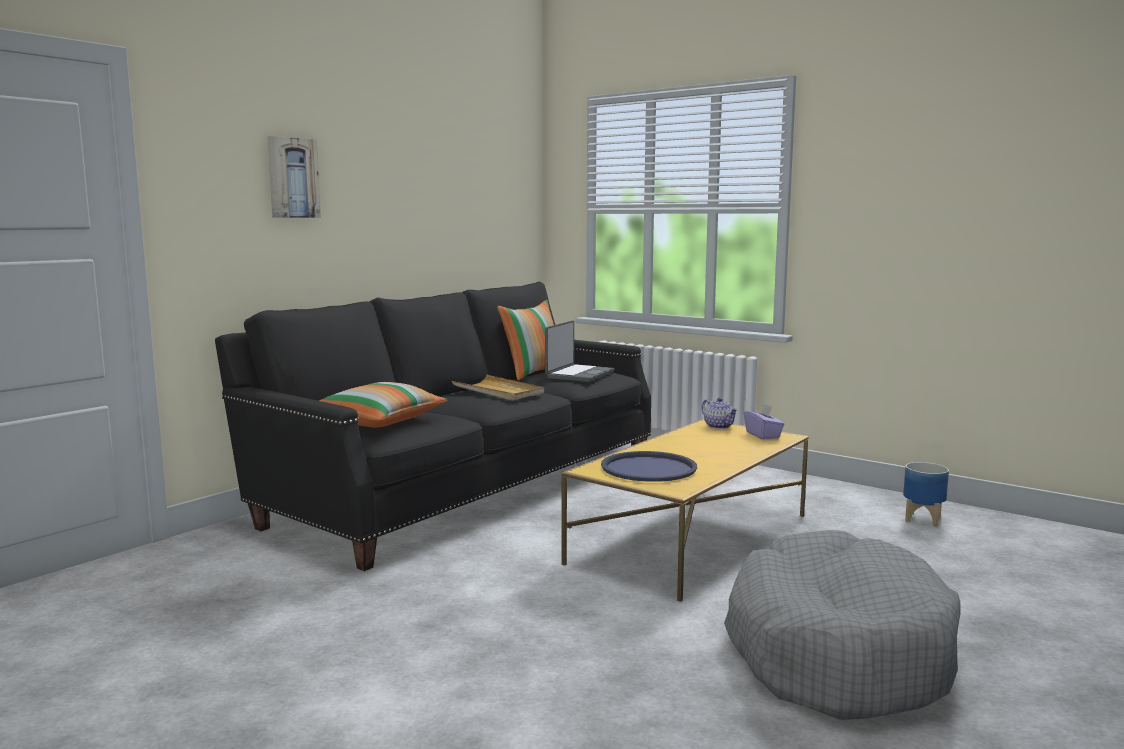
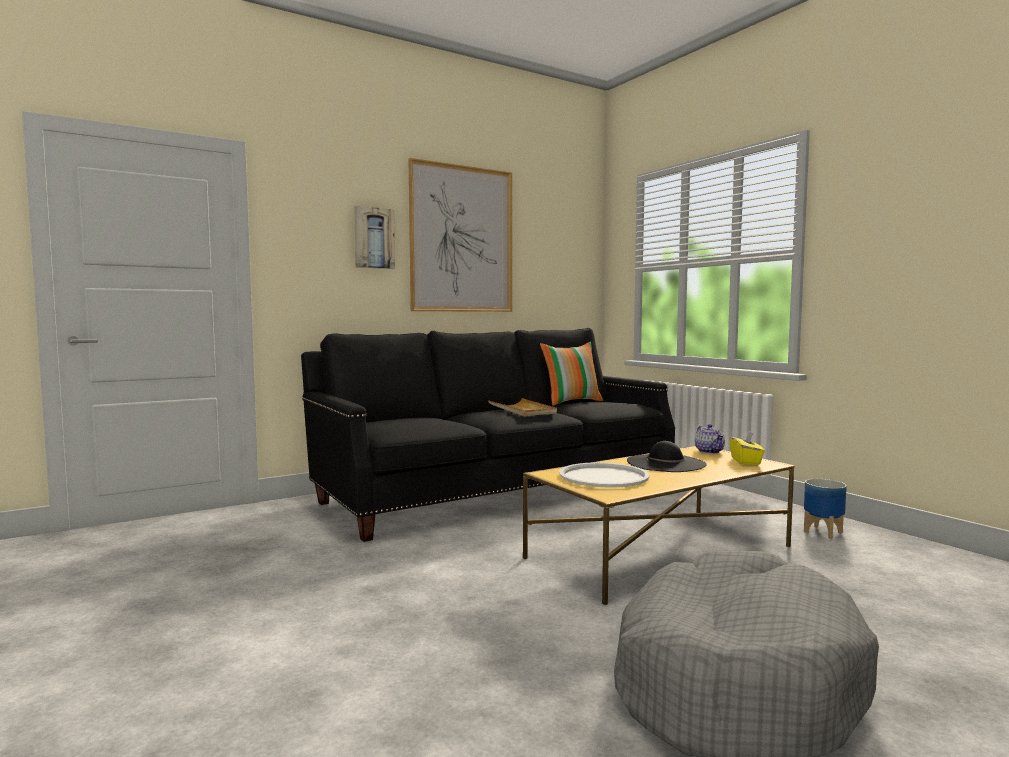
camera: 20 degrees right, 5 degrees down
pillow [319,382,448,428] -> none
laptop [545,321,615,382] -> none
blue tray [601,451,697,482] -> white tray [559,462,649,488]
purple tissue box [744,404,784,440] -> yellow tissue box [729,431,765,465]
planter [903,462,949,527] -> planter moved to [804,479,847,539]
none -> picture [409,158,512,312]
none -> black hat [627,441,707,472]

